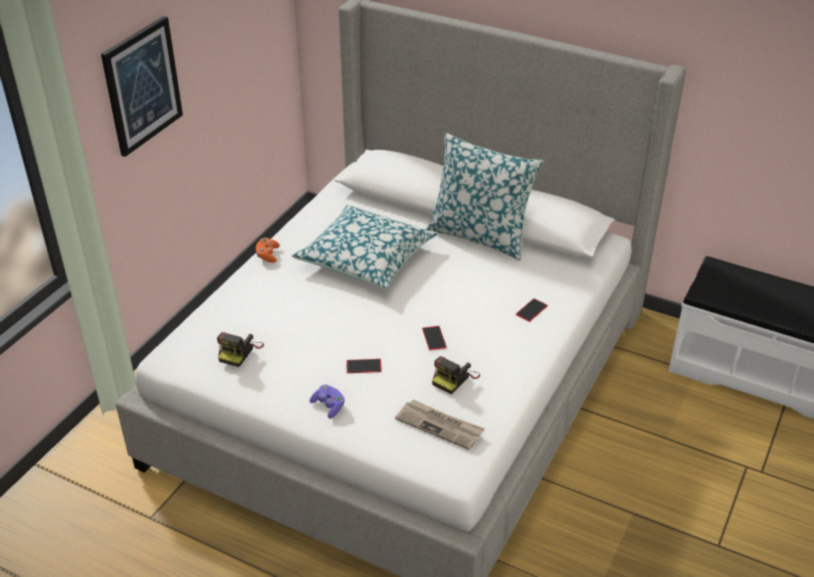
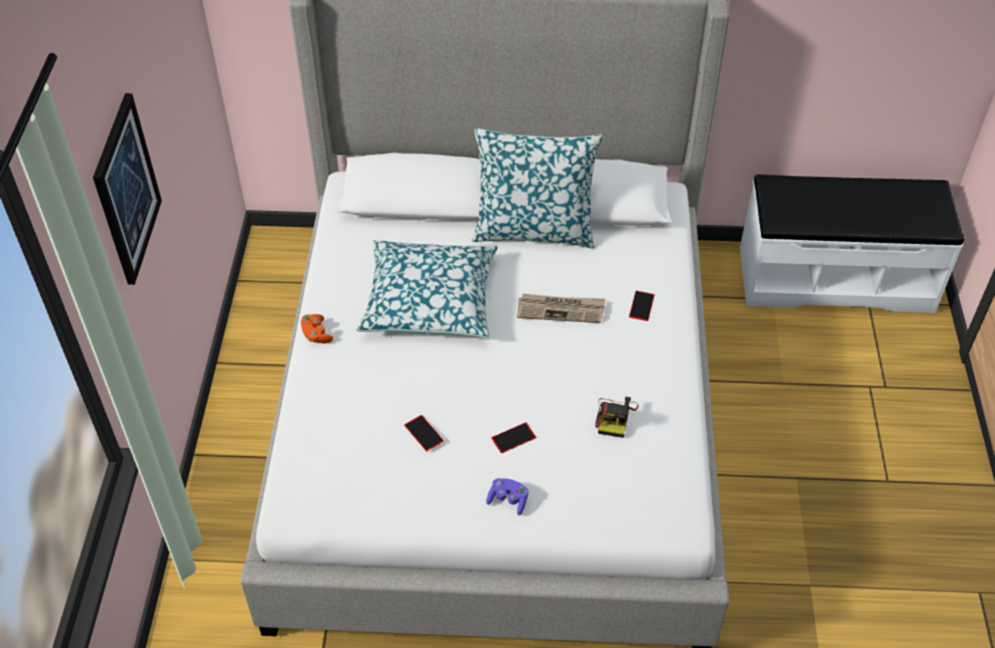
camera: 25 degrees left, 10 degrees up
camera [217,332,264,367] -> none
newspaper [395,400,484,450] -> newspaper moved to [517,294,605,323]
phone [422,326,447,350] -> phone moved to [404,415,444,451]

